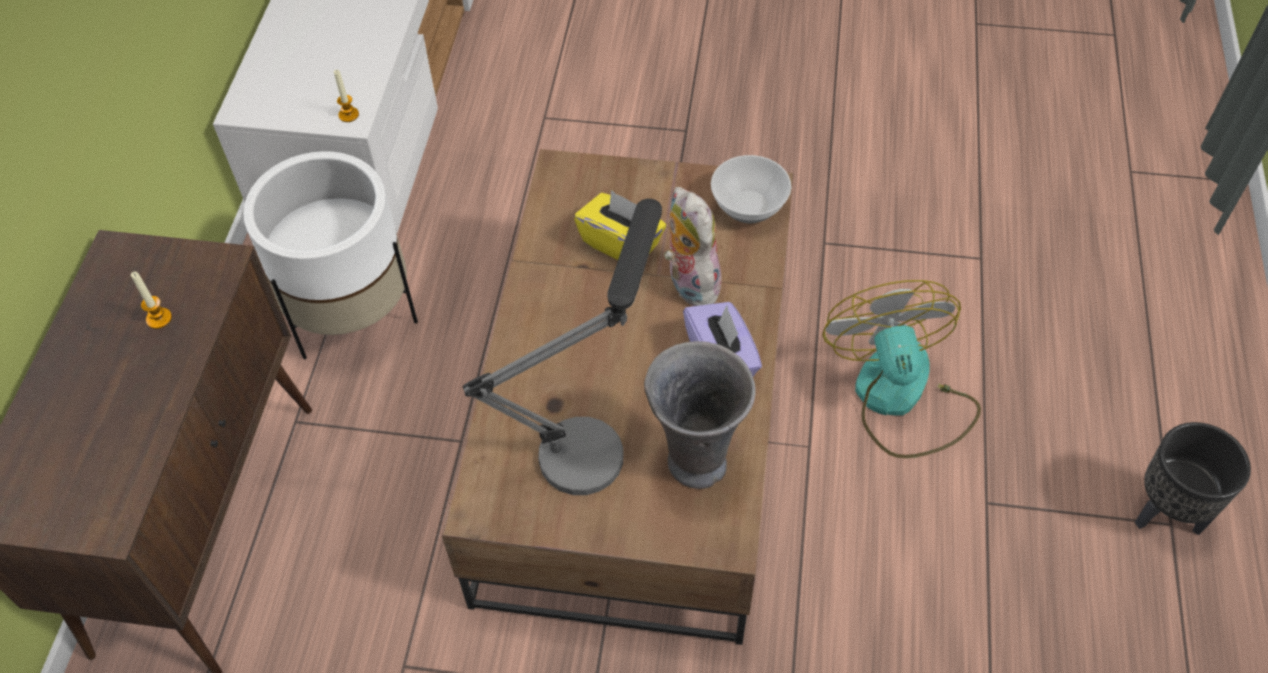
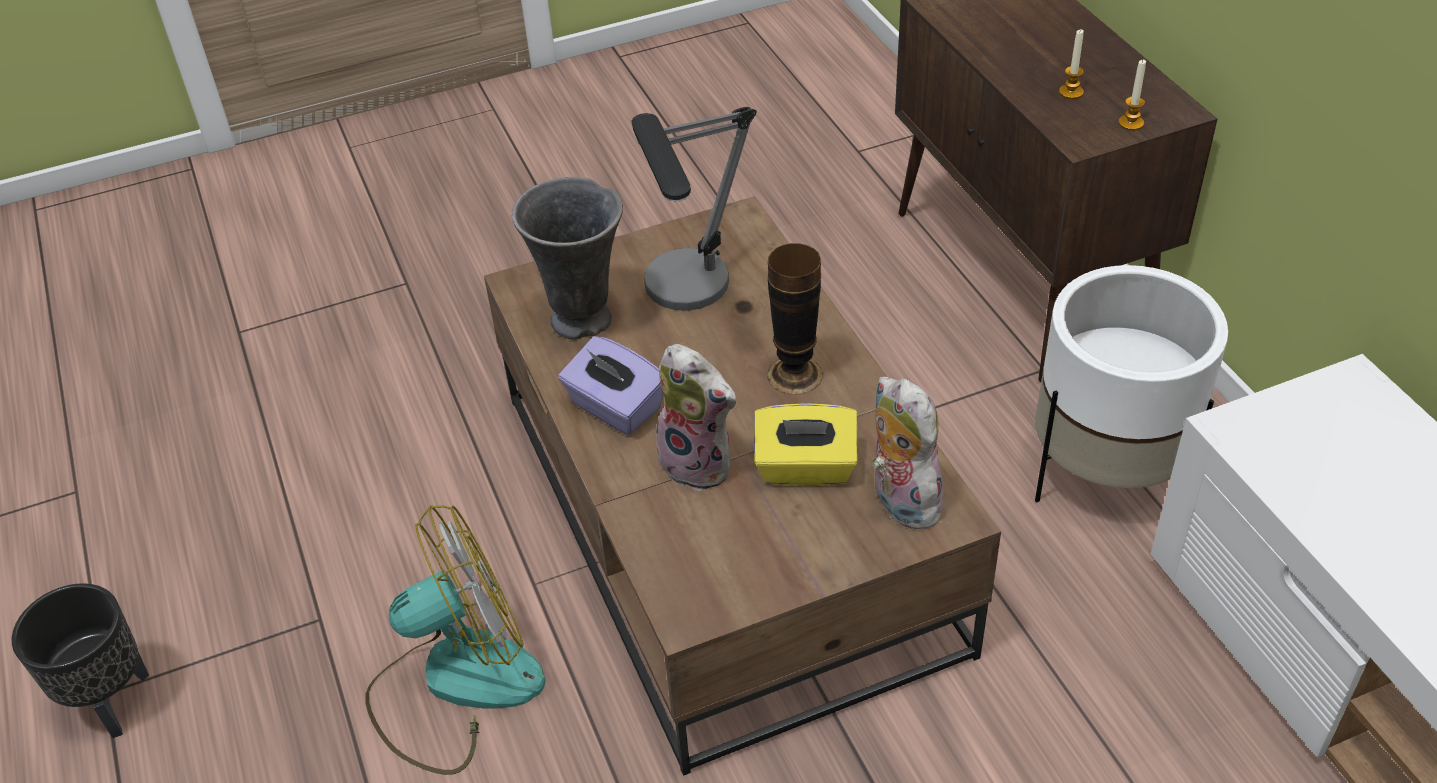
camera: 150 degrees right, 10 degrees down
candle [334,70,359,122] -> candle moved to [1118,60,1146,130]
bowl [711,155,791,223] -> none
fan [822,280,981,458] -> fan turned 75 degrees counterclockwise [365,505,545,775]
none -> vase [767,243,823,395]
none -> plush toy [872,377,947,529]

